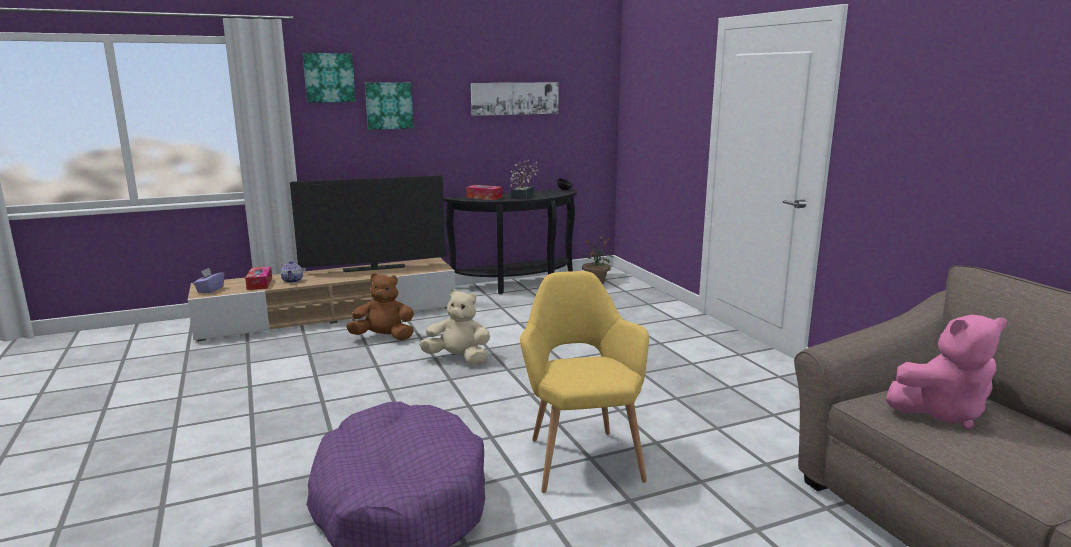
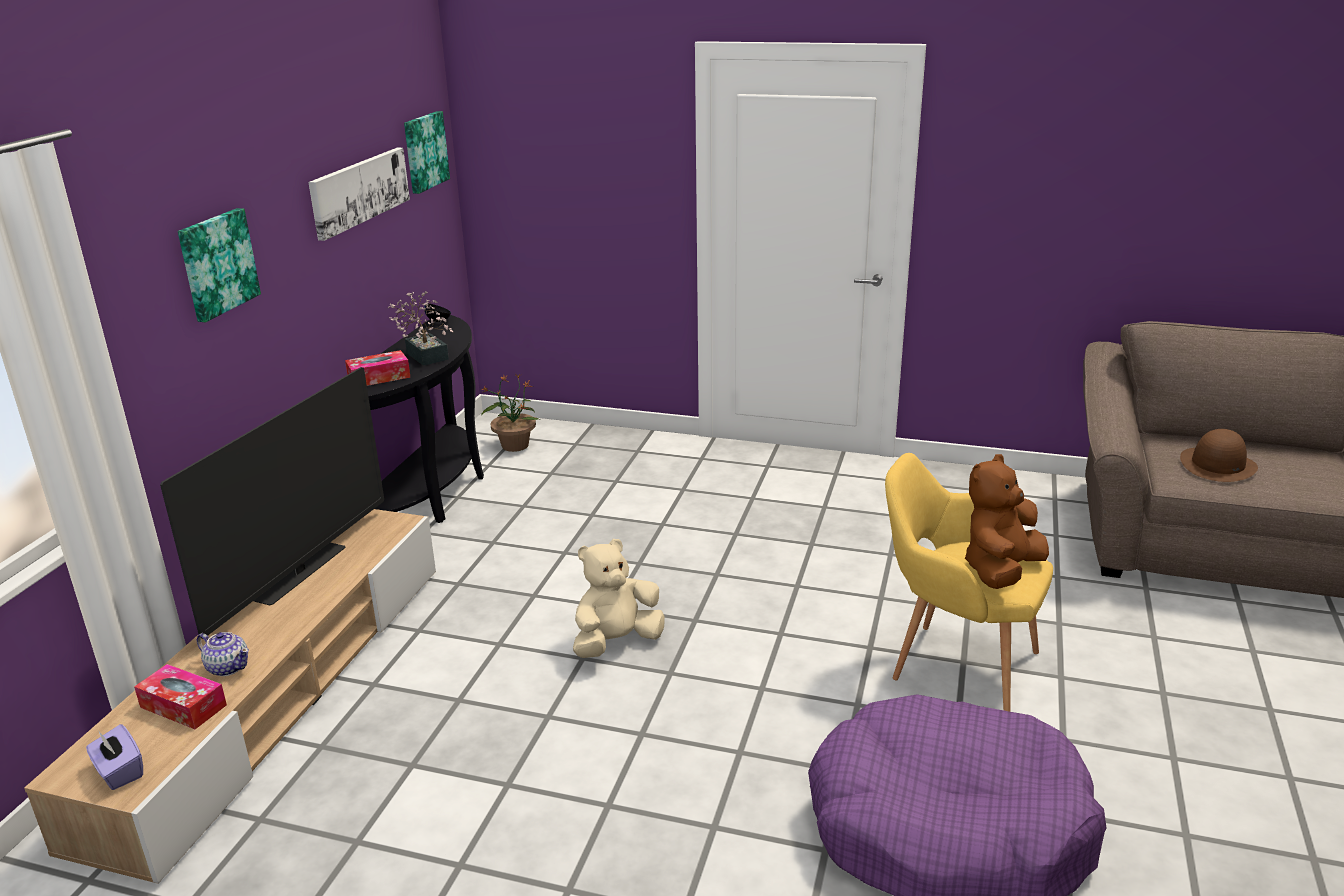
camera: 50 degrees left, 10 degrees up
picture [303,53,356,103] -> picture moved to [404,111,450,194]
brown plush toy [346,273,414,340] -> brown plush toy moved to [965,454,1049,589]
pink plush toy [886,315,1007,430] -> brown hat [1180,429,1258,482]

